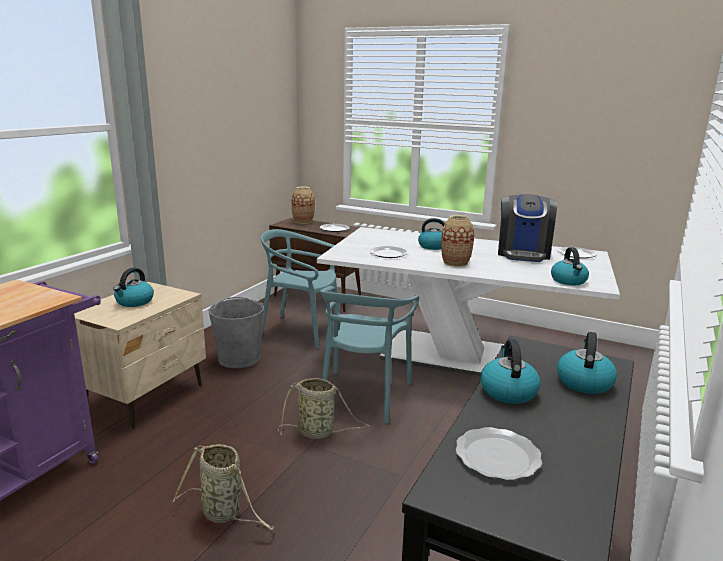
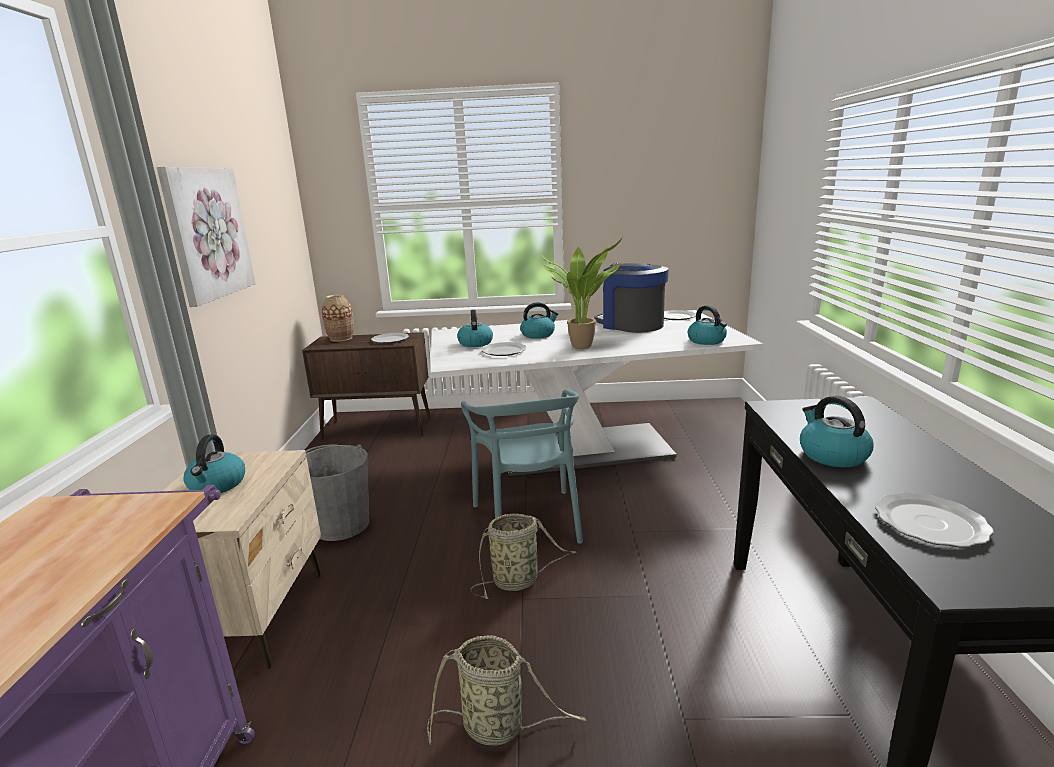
camera: 25 degrees left, 0 degrees up
turquoise chair [261,229,340,348] -> none
vase [441,215,474,267] -> potted plant [541,238,622,349]
coffee machine [498,194,557,262] -> coffee machine turned 150 degrees clockwise [594,263,669,333]
kettle [557,332,617,394] -> kettle moved to [457,310,493,347]
none -> picture [157,167,256,307]

